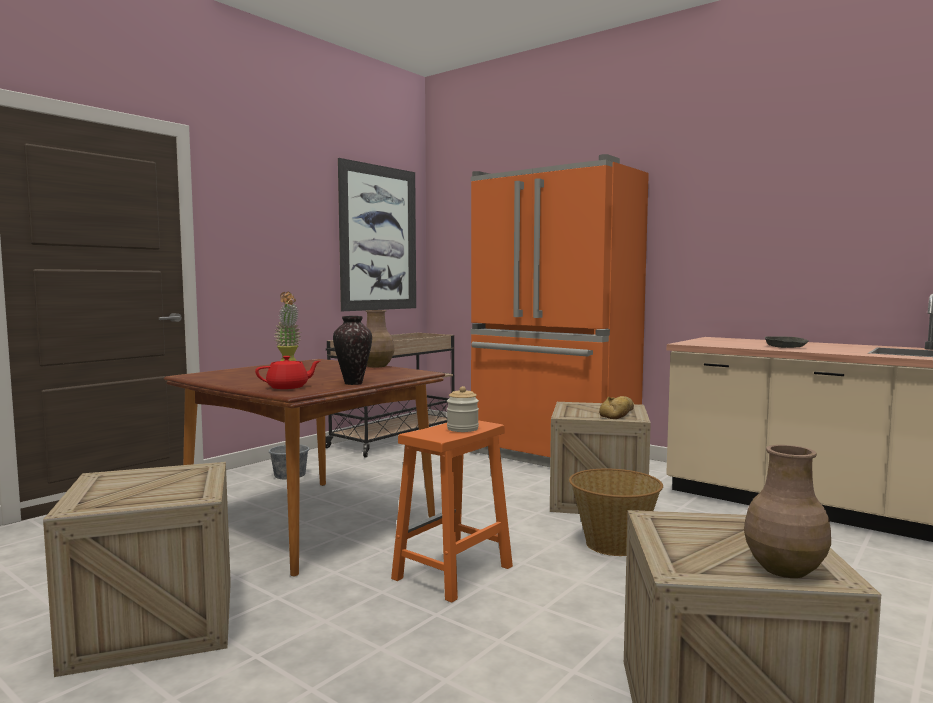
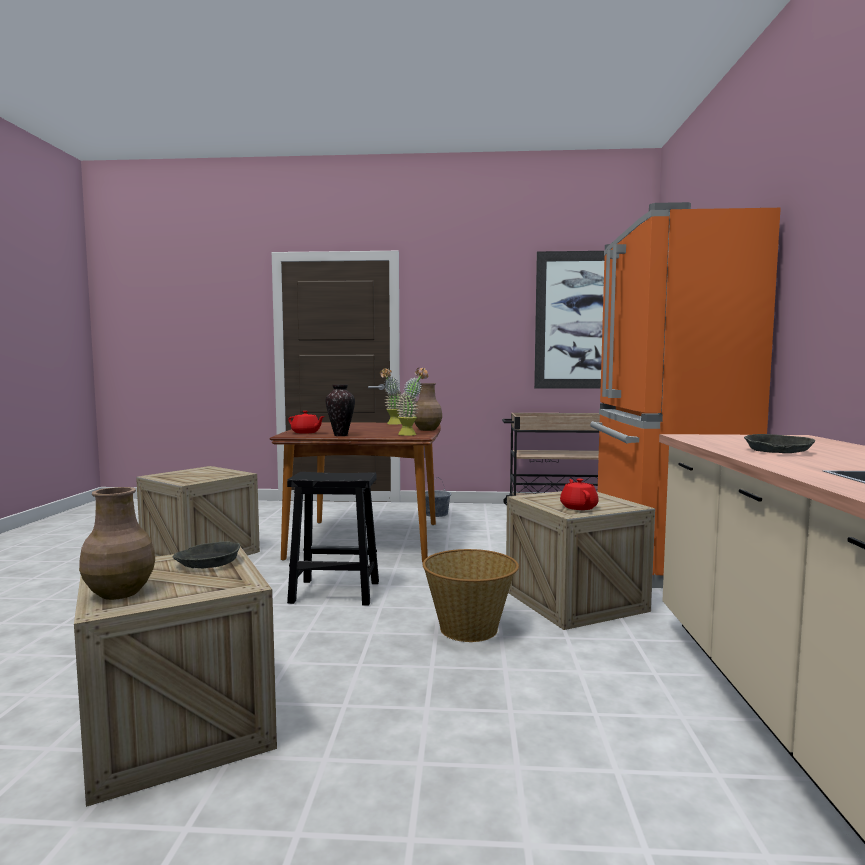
camera: 55 degrees right, 0 degrees up
orange stool [391,420,513,603] -> black stool [287,472,379,606]
jar [447,386,479,432] -> none
bread [599,396,634,419] -> red teapot [560,479,599,510]
none -> grey bowl [173,541,240,568]
none -> potted plant [397,368,428,436]

